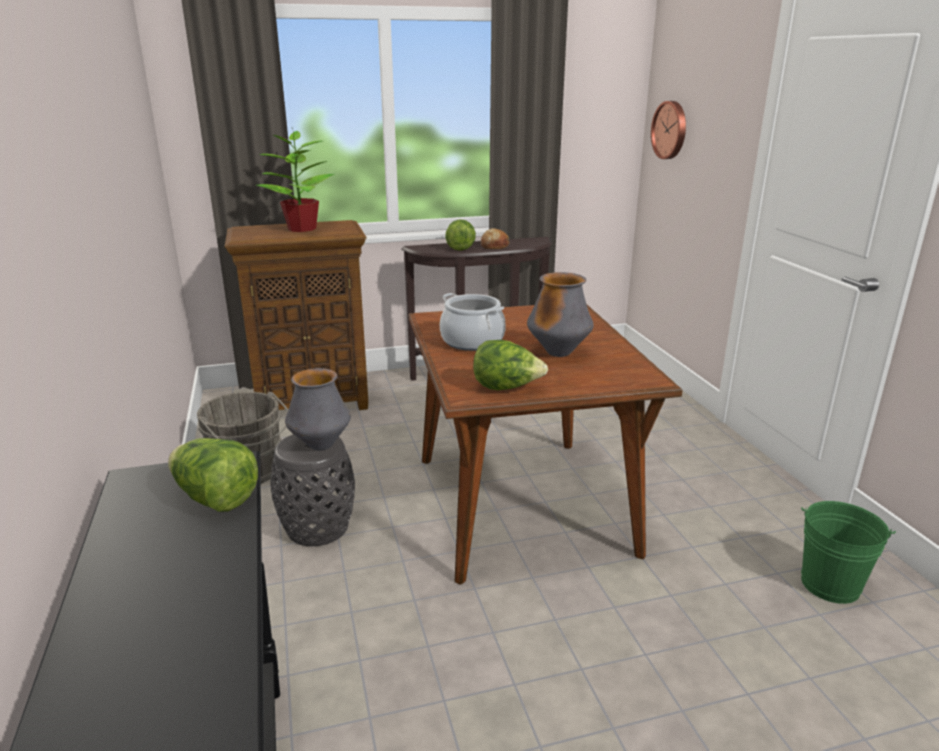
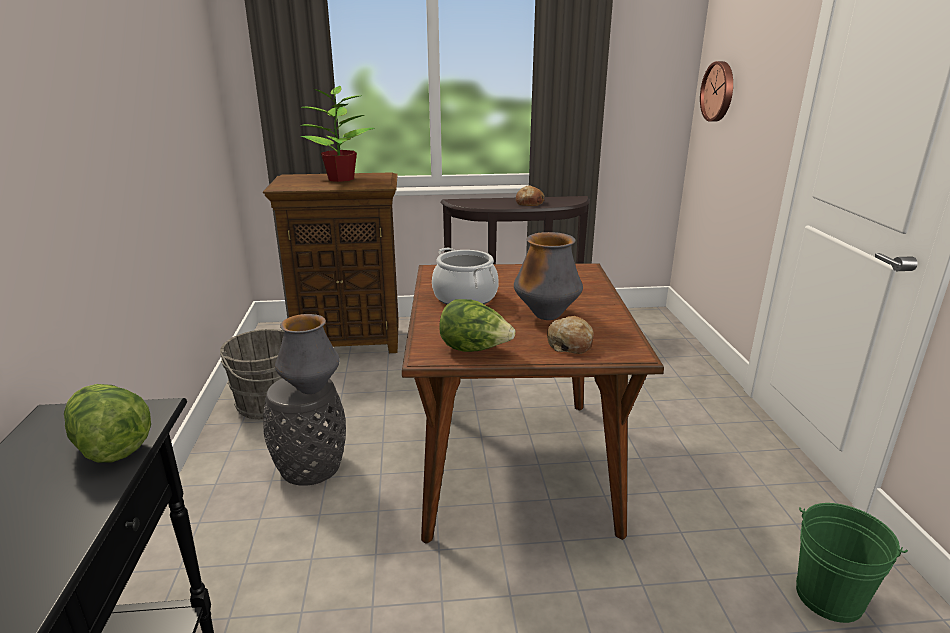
camera: 10 degrees right, 0 degrees up
lettuce [445,220,476,251] -> none
none -> bread [547,316,594,354]

